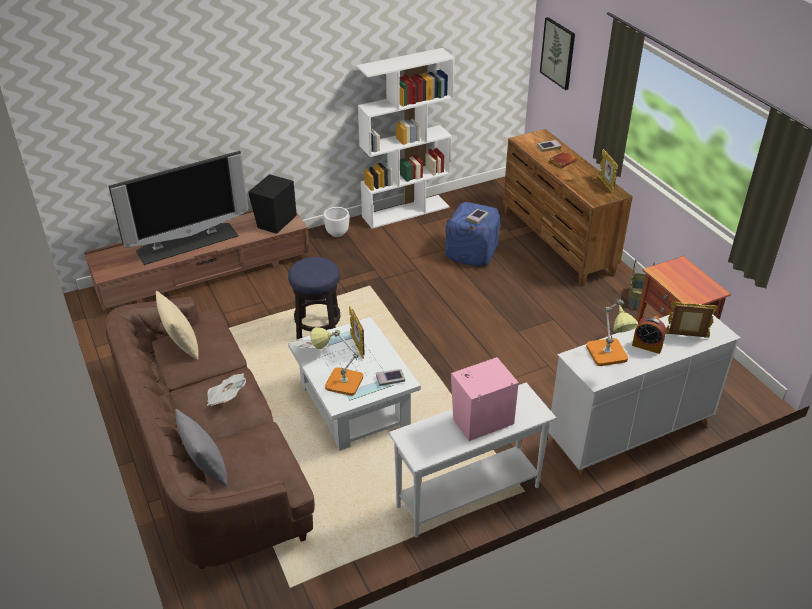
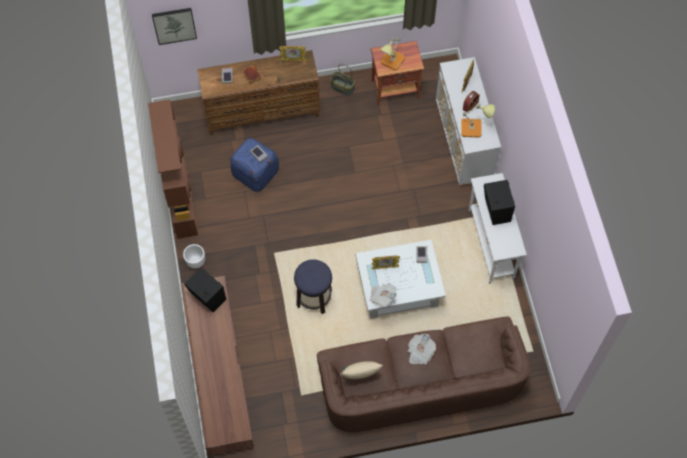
camera: 75 degrees left, 25 degrees up
television [108,151,248,265] -> none
grey pillow [175,409,227,487] -> none
table lamp [310,327,363,396] -> table lamp moved to [380,37,405,71]
white bookcase [356,48,455,229] -> brown bookcase [148,99,198,239]
pink speaker [451,357,519,441] -> black speaker [484,180,515,225]

